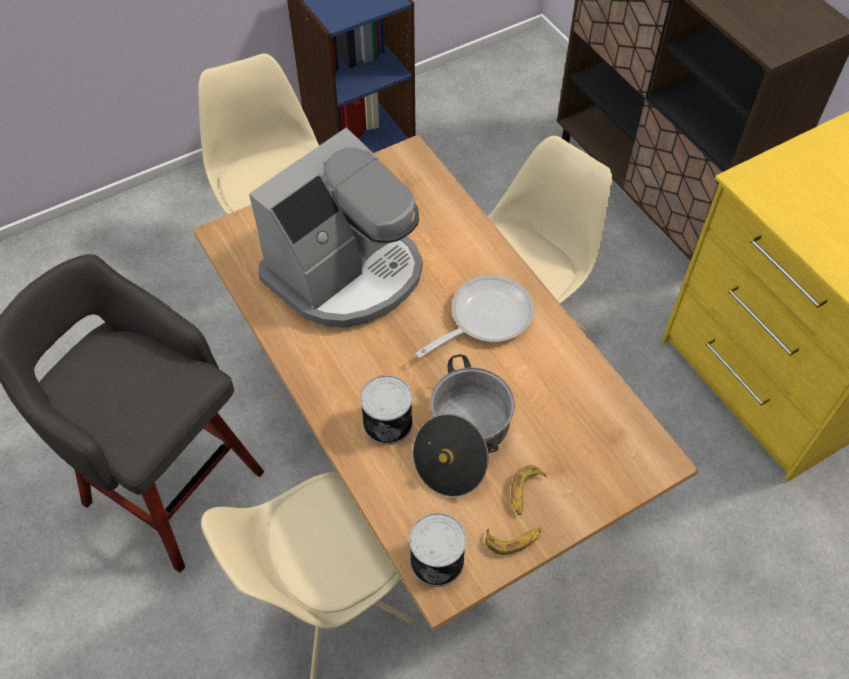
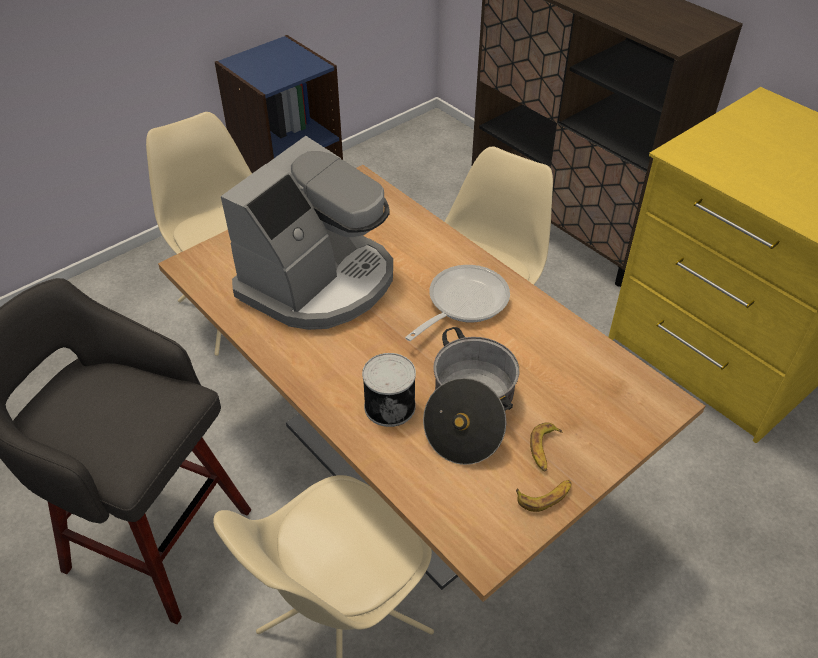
camera: 10 degrees left, 10 degrees down
can [409,513,466,587] -> none

